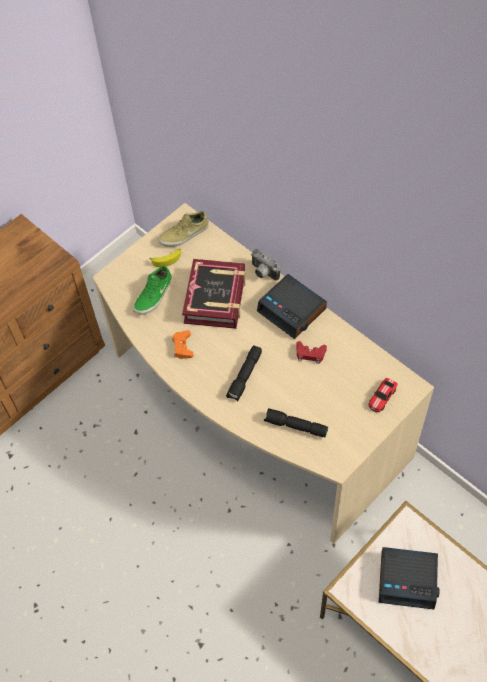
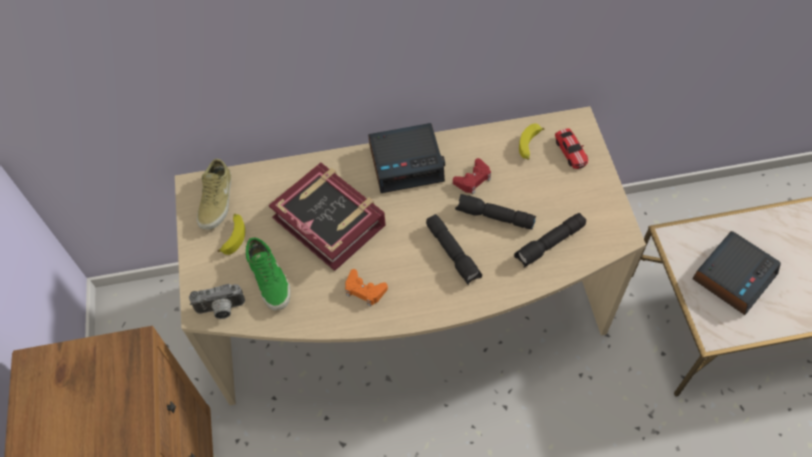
camera: 55 degrees left, 0 degrees up
camera [251,249,280,281] -> camera moved to [189,284,245,319]
none -> black flashlight [455,194,536,230]
none -> banana [519,123,544,160]

